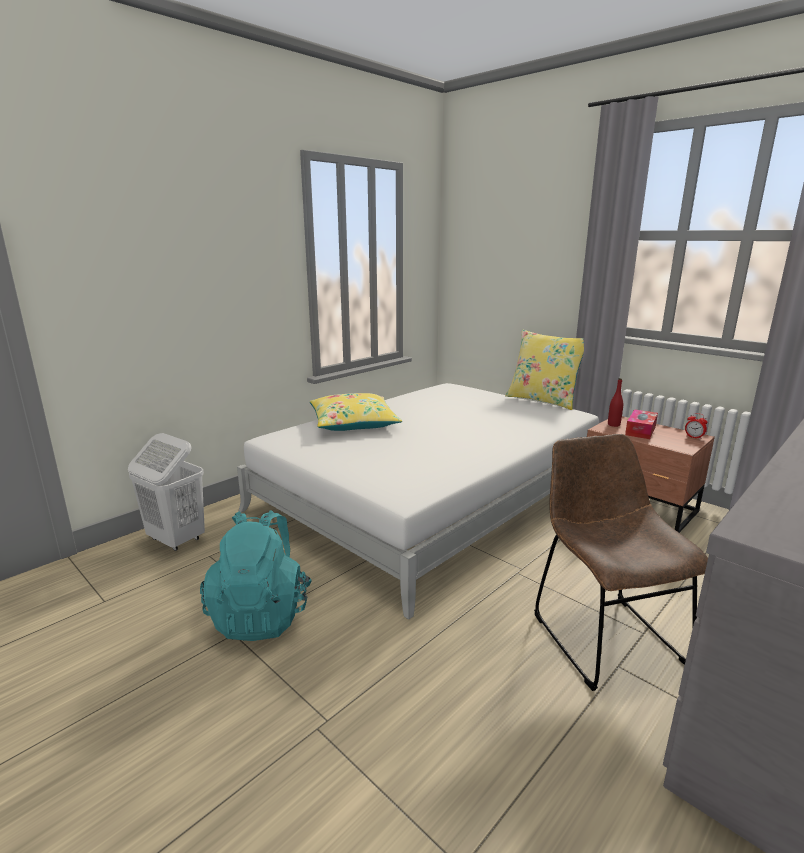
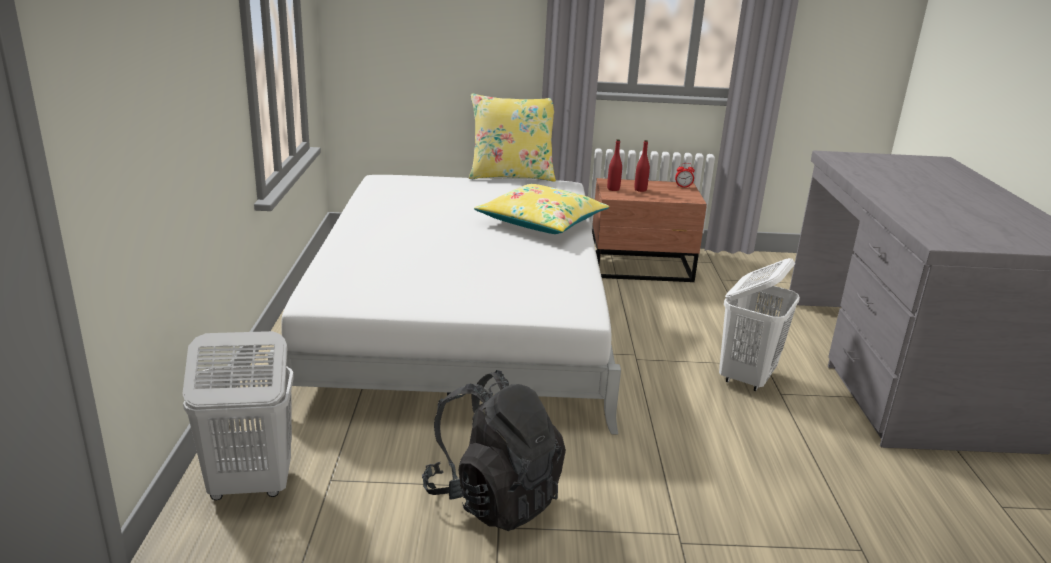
camera: 45 degrees left, 5 degrees up
turquoise backpack [200,510,312,641] -> black backpack [422,370,566,531]
yellow pillow [310,393,402,431] -> yellow pillow moved to [474,184,609,234]
brown chair [534,434,708,691] -> white laundry basket [719,258,800,391]
tissue box [625,409,658,439] -> red bottle [634,140,650,192]

